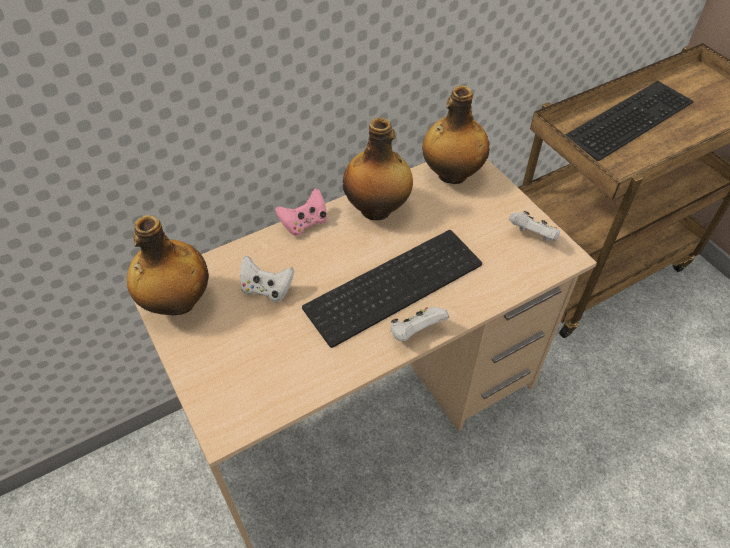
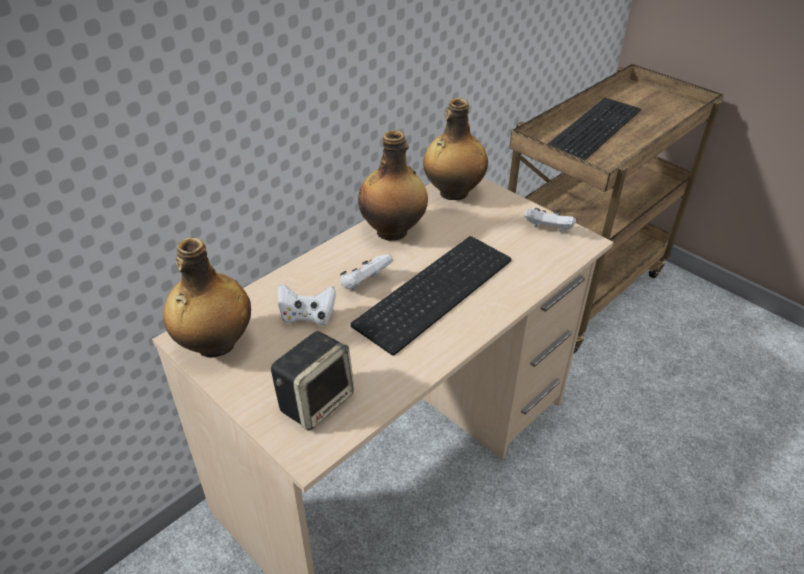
camera: 15 degrees left, 10 degrees down
pink game controller [275,188,327,236] -> none
white game controller [390,307,449,342] -> white game controller moved to [340,254,393,290]
none -> speaker [271,331,354,431]

